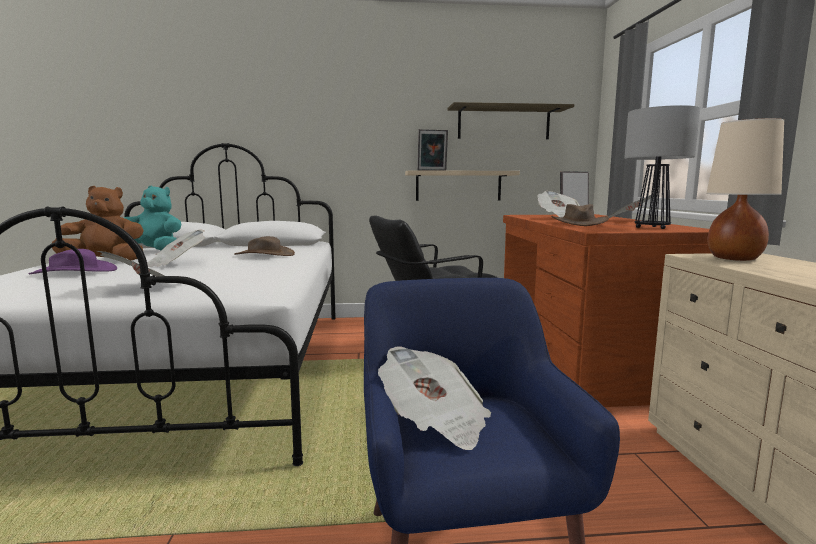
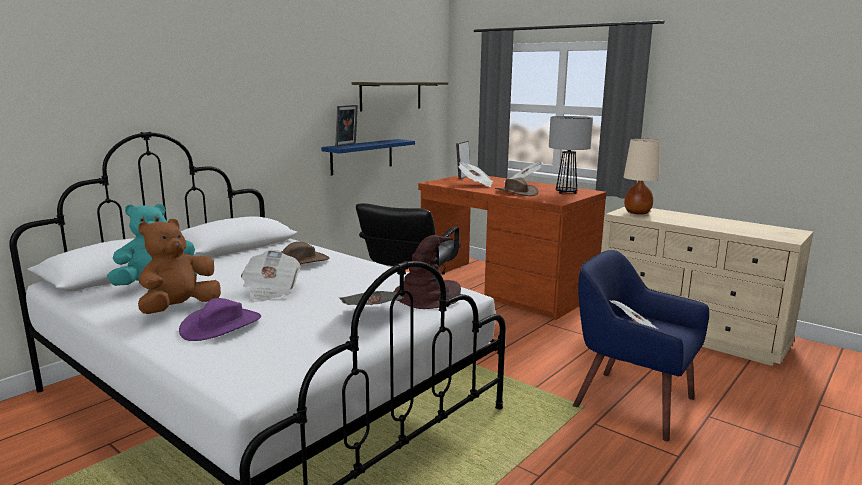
camera: 45 degrees left, 5 degrees up
beige shelf [405,170,520,201] -> blue shelf [321,139,415,176]
none -> brown hat [394,235,461,309]

